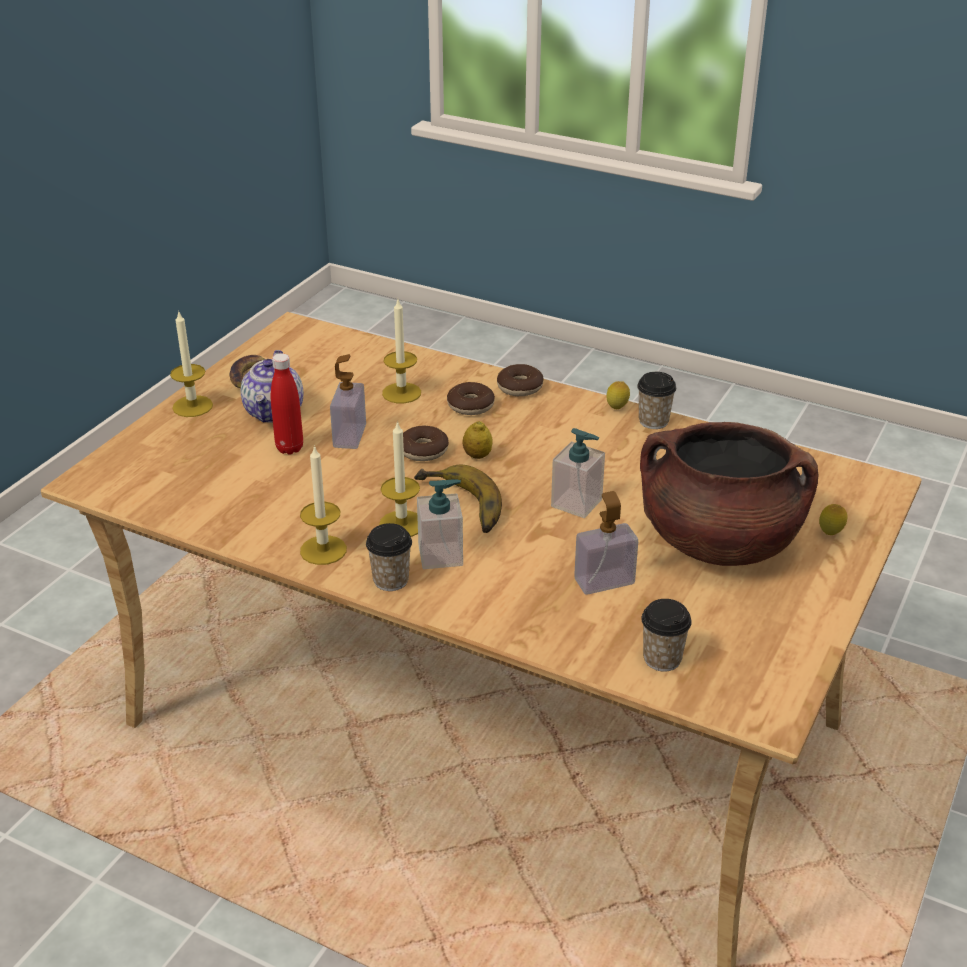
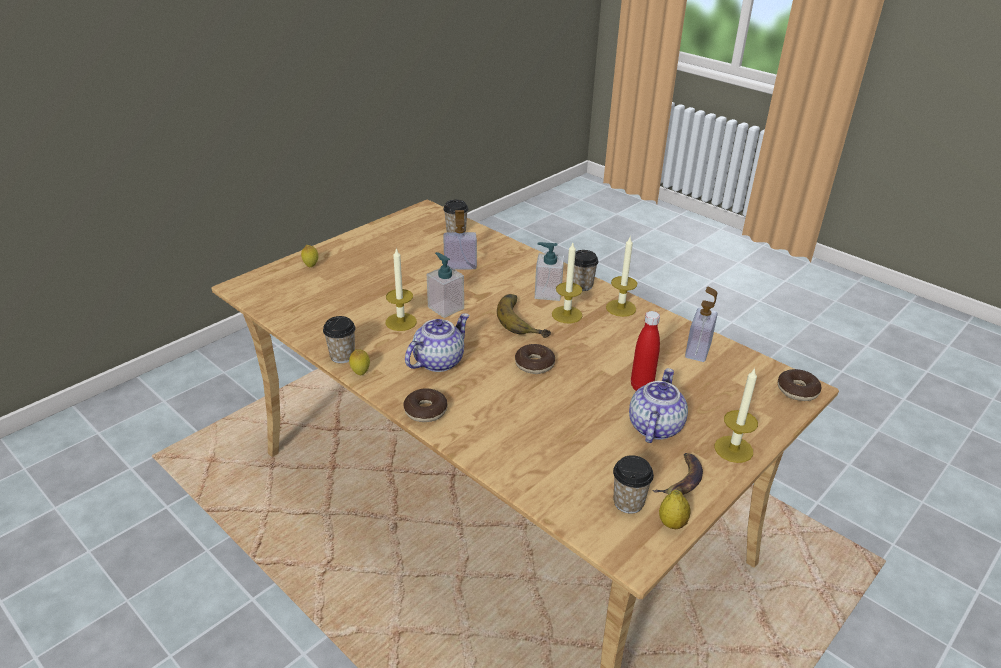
camera: 165 degrees left, 0 degrees up
soap dispenser [330,354,366,449] -> soap dispenser moved to [685,287,718,362]
candle [382,300,421,403] -> candle moved to [386,248,417,331]
donut [447,382,495,415] -> donut moved to [778,369,822,401]
lemon [462,421,493,459] -> lemon moved to [659,490,690,529]
brown cooking pot [640,422,819,566] -> none
none -> teapot [405,313,469,372]
none -> cup [613,455,654,514]

